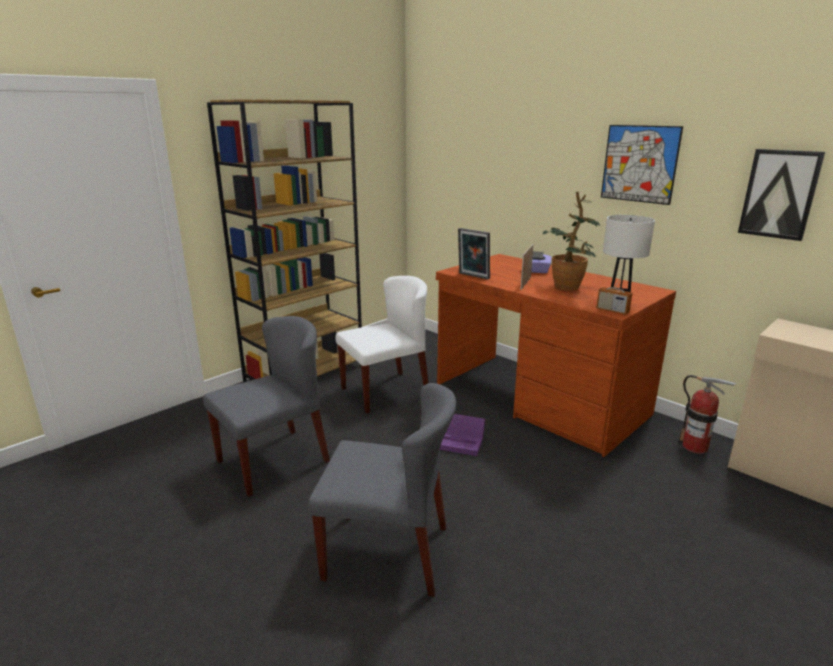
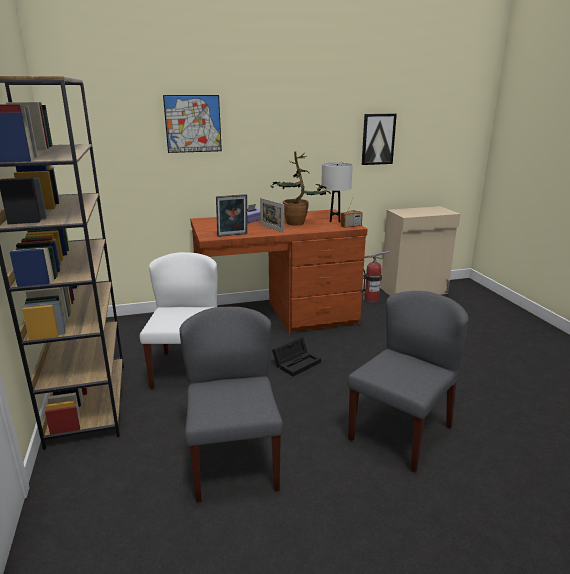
camera: 60 degrees left, 0 degrees up
purple storage box [440,414,485,456] -> black storage box [272,337,321,377]
picture [601,125,683,205] -> picture moved to [163,95,222,153]

